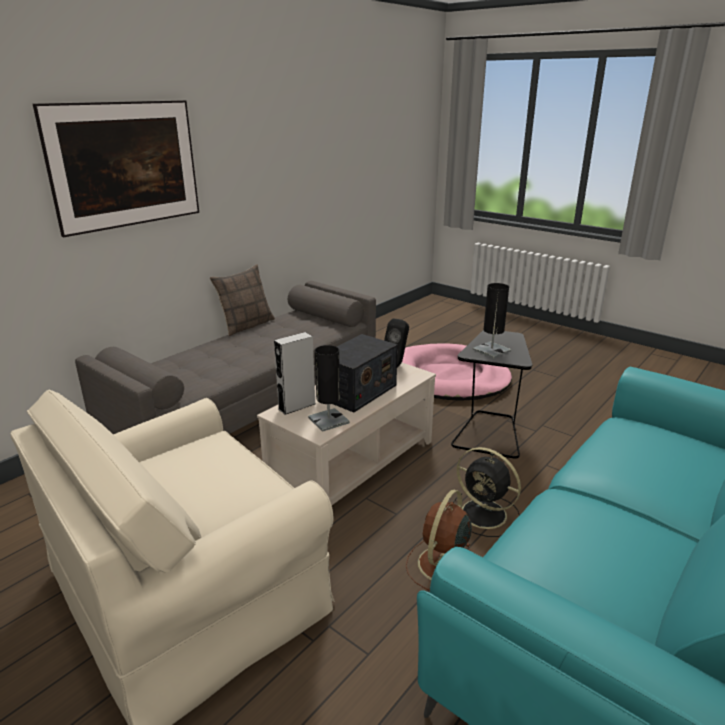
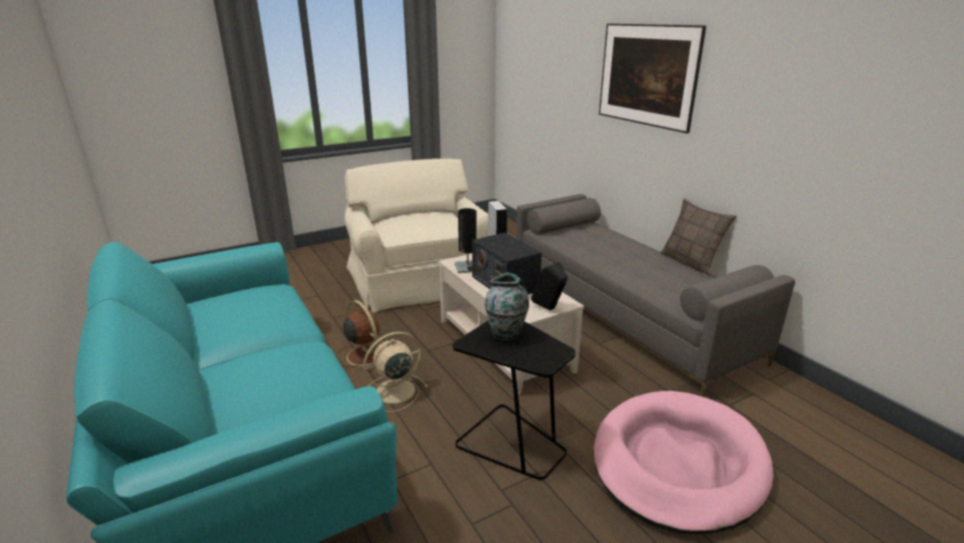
camera: 110 degrees right, 0 degrees up
black fan [453,447,521,537] -> beige fan [363,332,428,412]
black table lamp [473,283,511,358] -> vase [484,273,529,341]

